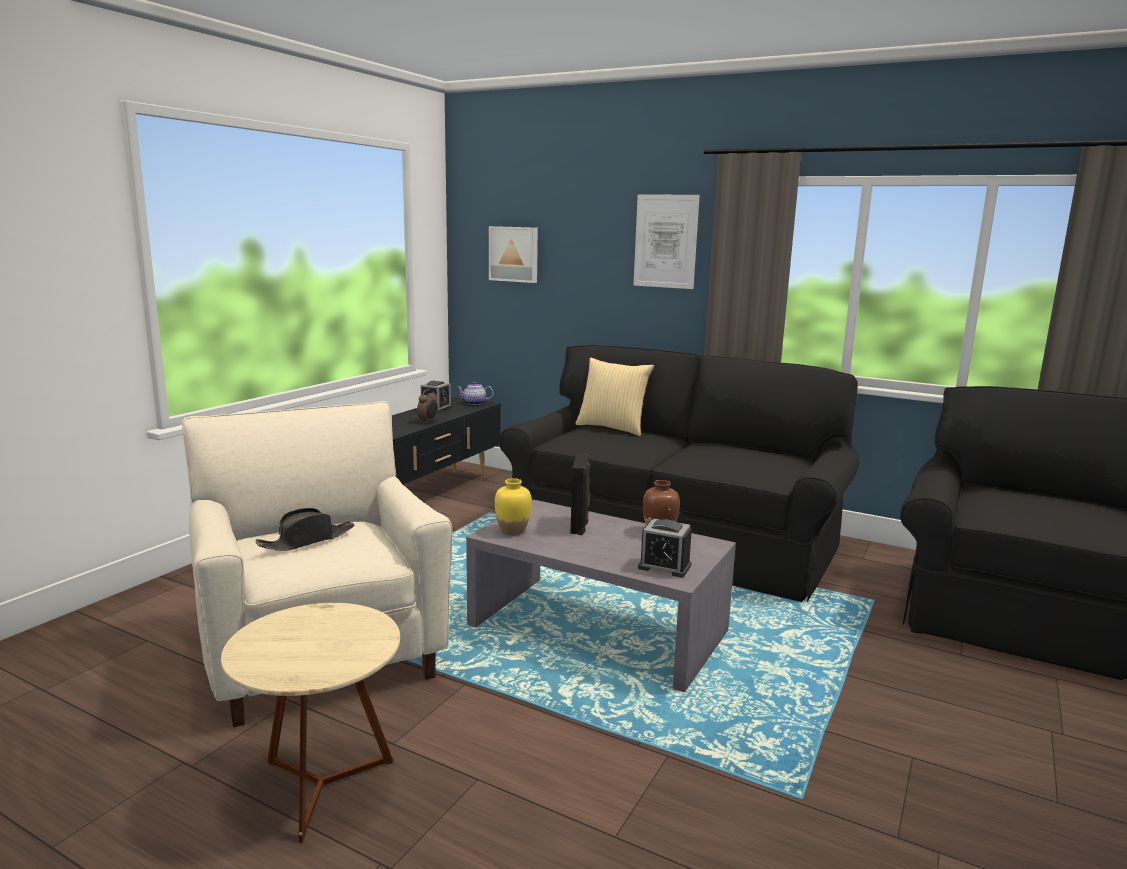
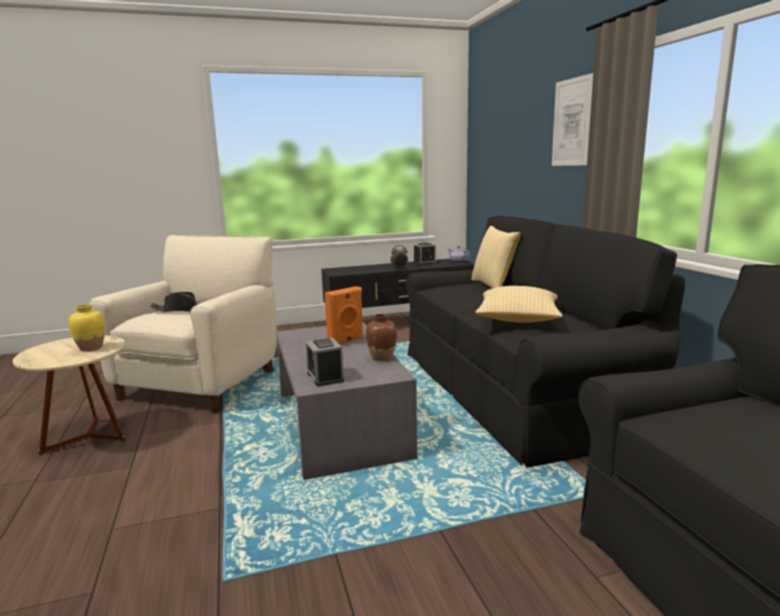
camera: 45 degrees right, 0 degrees up
picture [489,226,538,283] -> none
yellow vase [495,478,532,535] -> yellow vase moved to [69,304,105,352]
black speaker [570,453,590,535] -> orange speaker [325,286,364,344]
none -> pillow [475,286,563,323]

